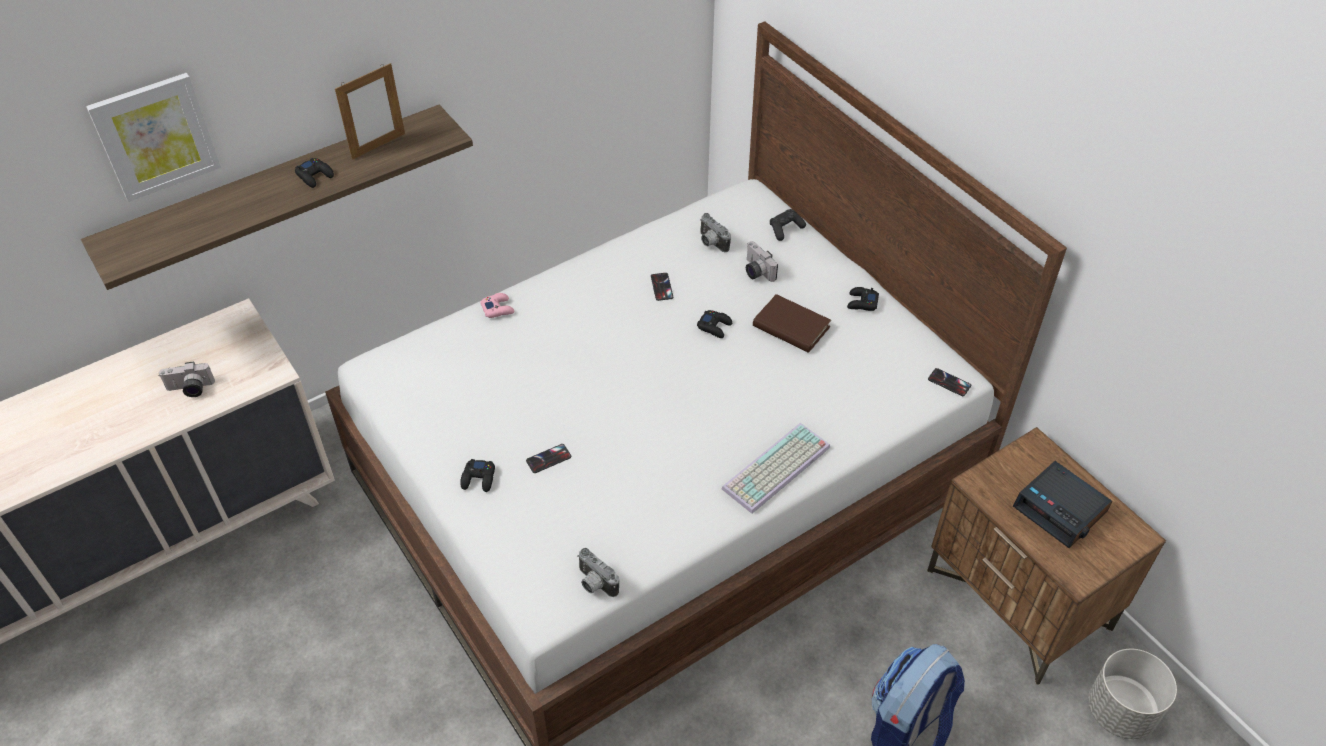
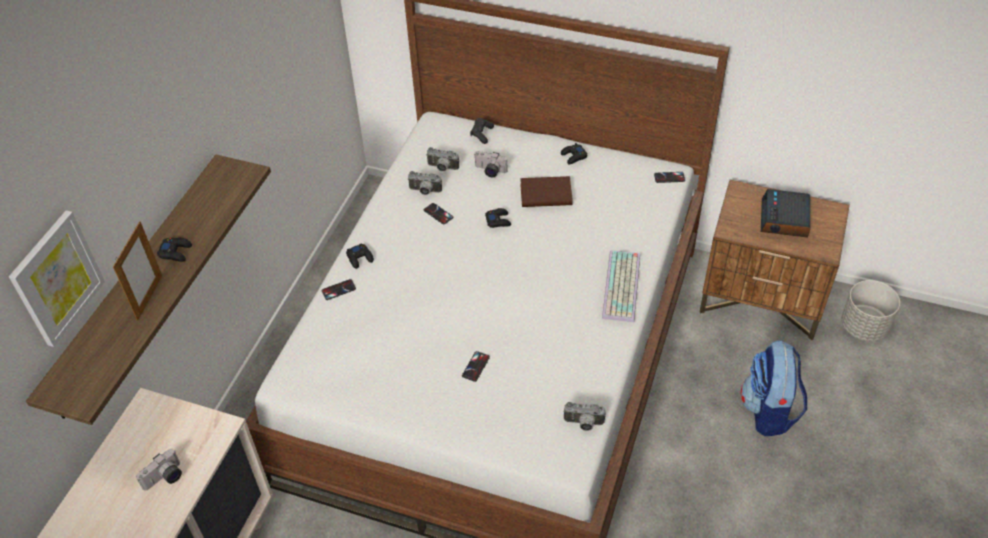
camera: 35 degrees left, 0 degrees up
picture frame [335,63,405,160] -> picture frame moved to [113,221,162,321]
black game controller [460,459,495,492] -> black game controller moved to [346,243,374,269]
pink game controller [480,293,515,318] -> phone [321,279,356,300]
alarm clock [1013,461,1113,548] -> alarm clock turned 90 degrees clockwise [761,189,810,238]
none -> camera [407,171,442,195]

